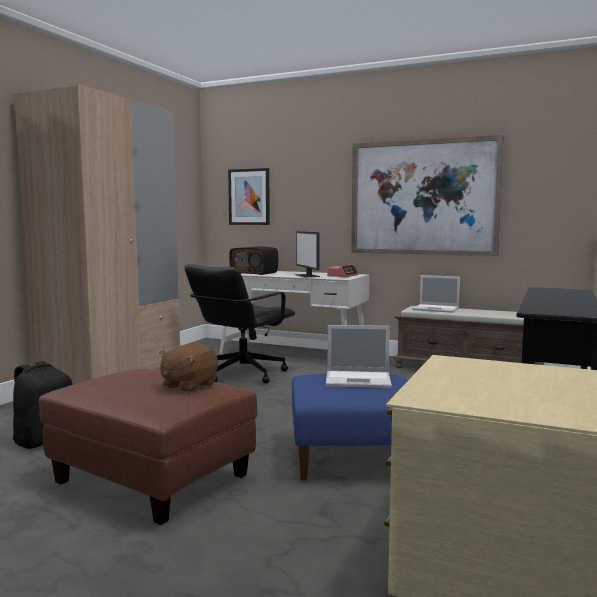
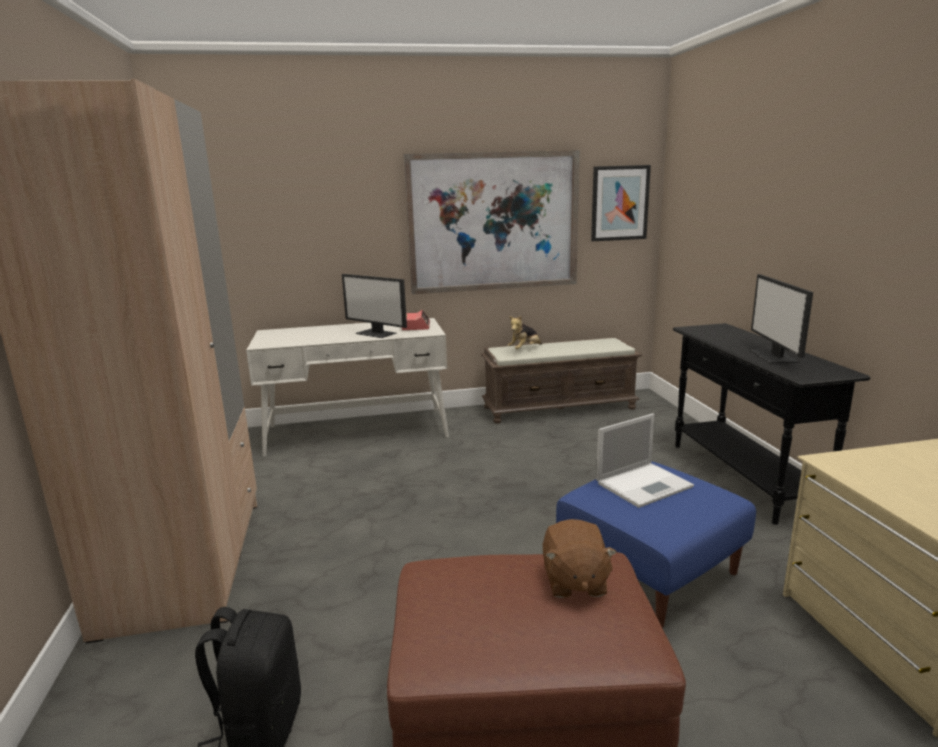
camera: 35 degrees left, 10 degrees up
black office chair [184,264,295,383] -> none
picture [228,168,270,225] -> picture moved to [591,165,651,241]
radio [229,246,278,275] -> none
laptop [412,275,460,313] -> plush toy [507,316,542,349]
none -> monitor [750,274,813,363]

